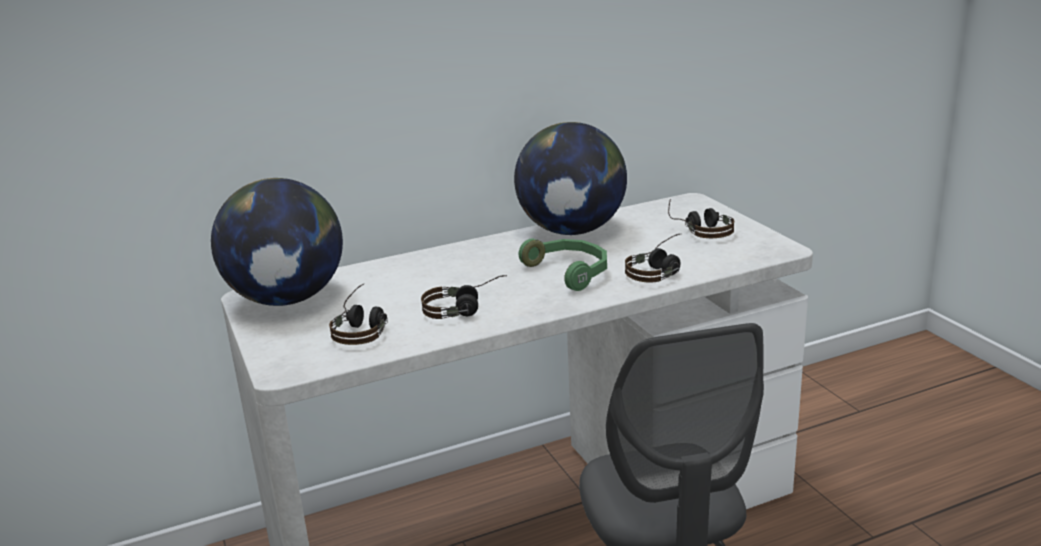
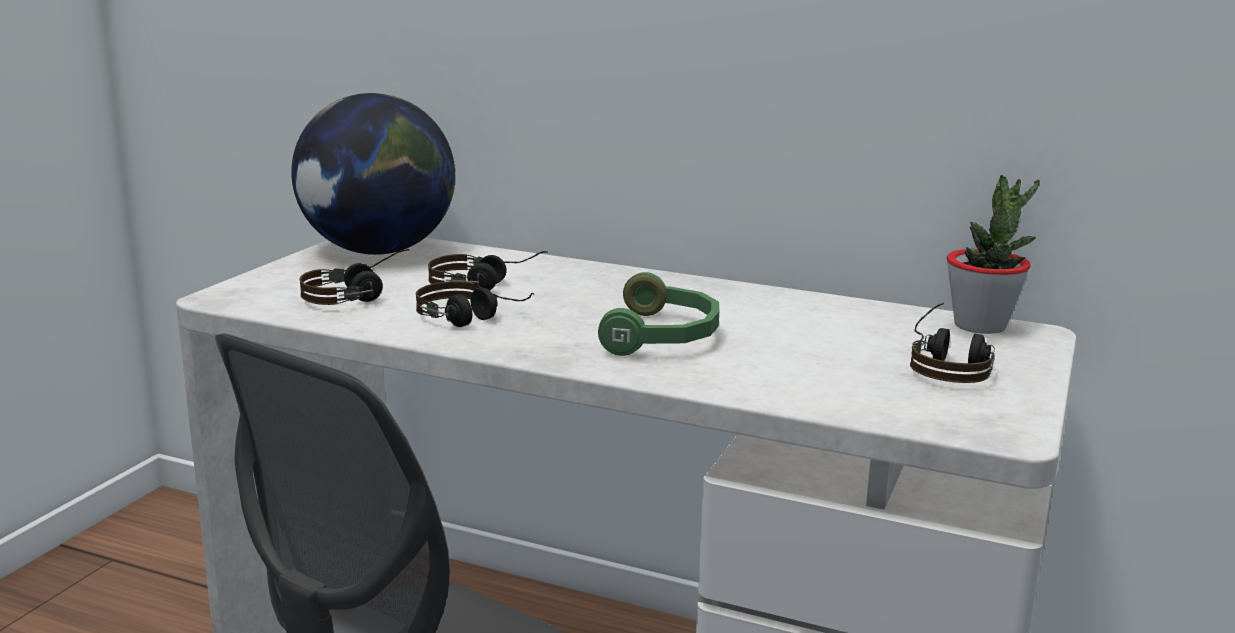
camera: 45 degrees right, 5 degrees down
globe [514,122,627,235] -> none
headphones [625,233,682,282] -> headphones moved to [428,251,548,290]
none -> potted plant [947,175,1040,334]

